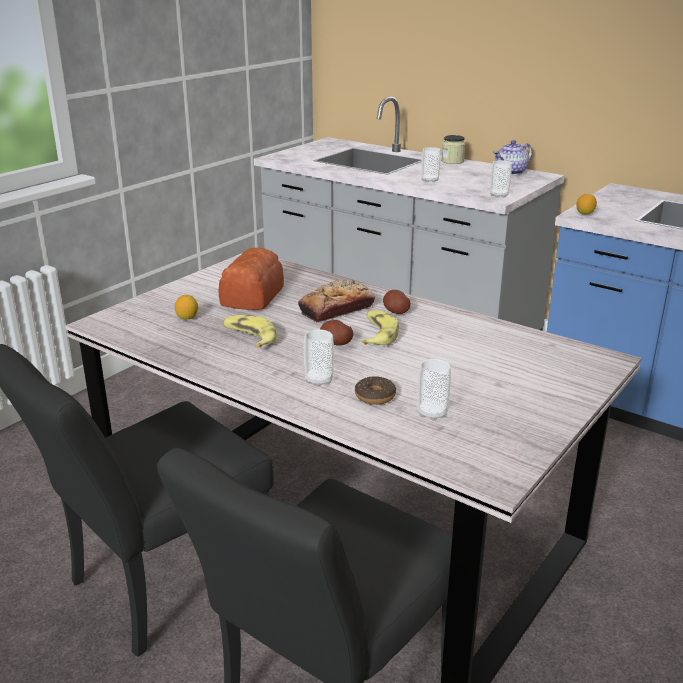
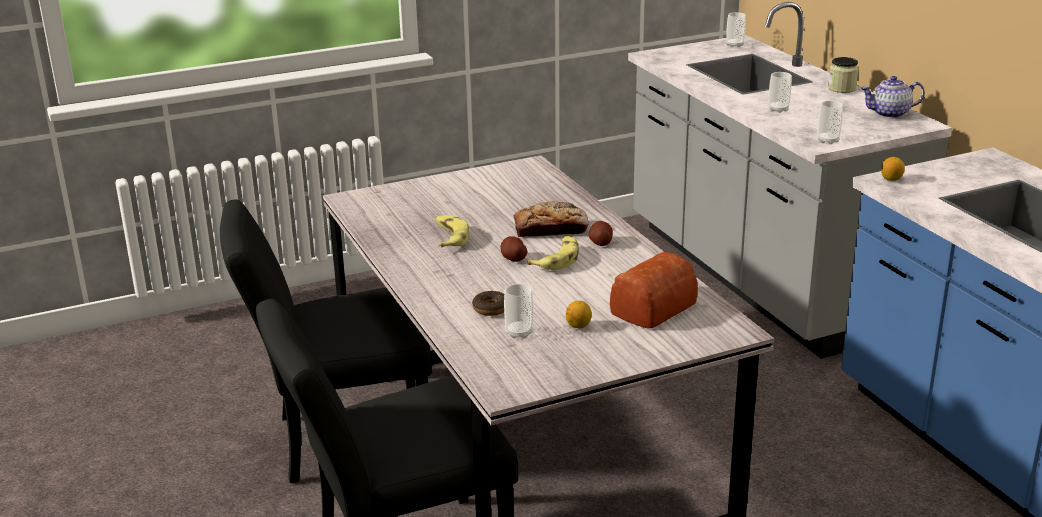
camera: 30 degrees right, 0 degrees up
lemon [175,295,198,320] -> lemon moved to [566,301,592,328]
bread [219,248,284,310] -> bread moved to [610,252,698,328]
cup [304,330,334,387] -> cup moved to [726,12,746,47]

